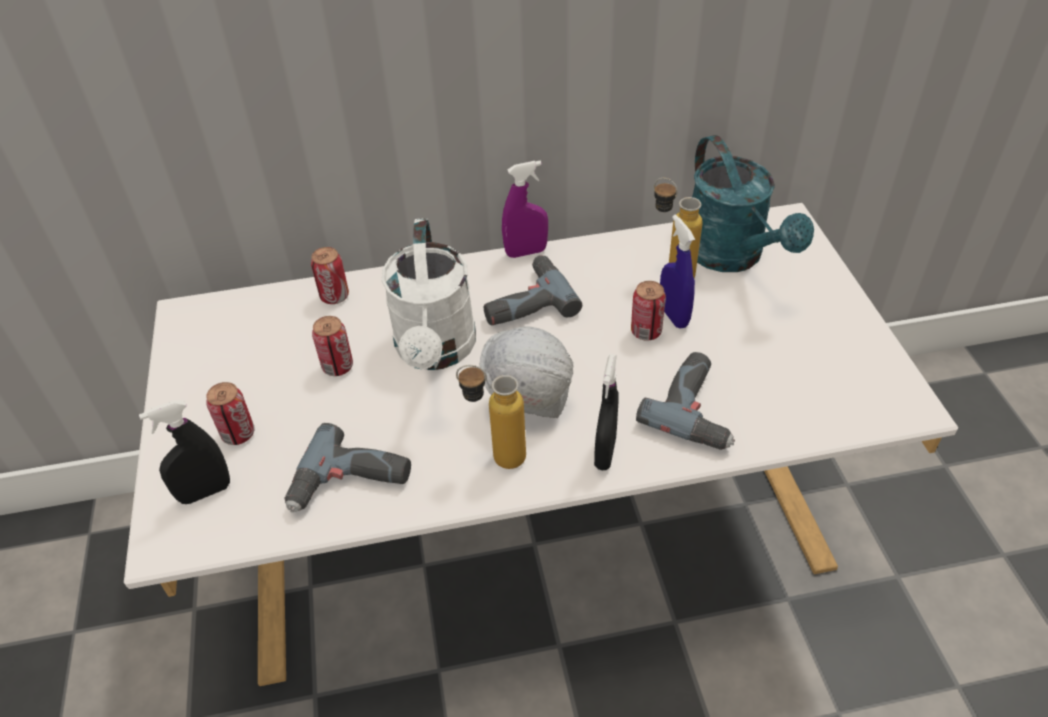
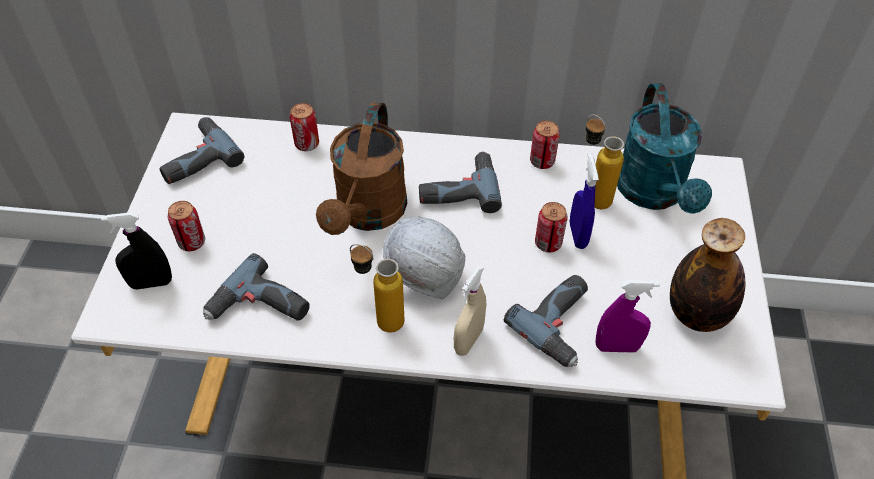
camera: 15 degrees right, 5 degrees up
can [312,316,353,376] -> can moved to [530,121,560,169]
white watering can [382,218,476,370] -> brown watering can [316,102,407,235]
purple spray bottle [502,161,548,258] -> purple spray bottle moved to [595,280,660,353]
black spray bottle [594,354,618,471] -> beige spray bottle [454,266,486,356]
none -> power drill [159,117,244,184]
none -> bottle [670,218,745,332]

